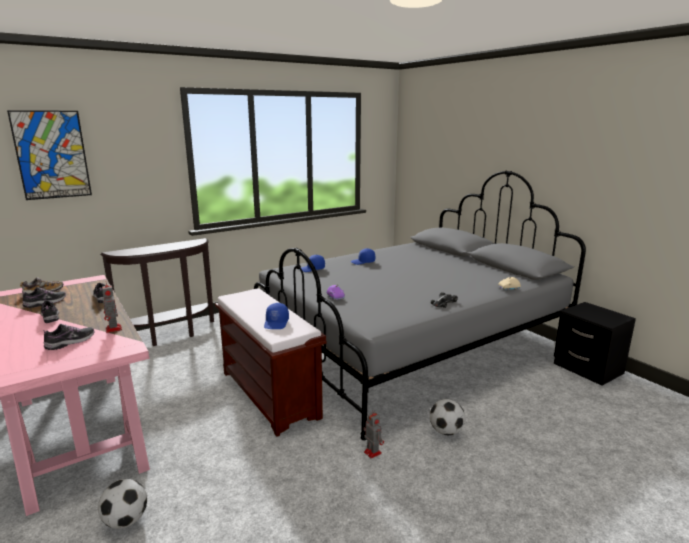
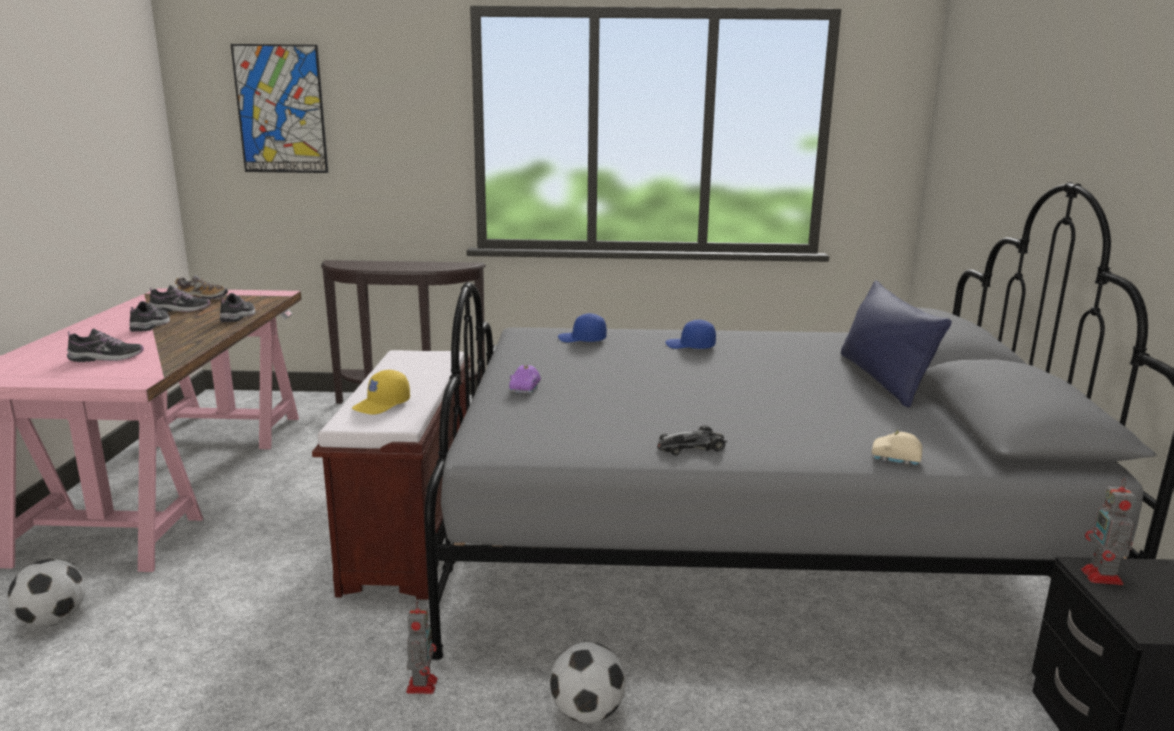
camera: 35 degrees right, 0 degrees up
toy robot [102,283,122,333] -> toy robot moved to [1081,478,1136,585]
blue cap [264,303,289,329] -> yellow cap [352,370,410,415]
none -> blue pillow [841,280,952,408]

